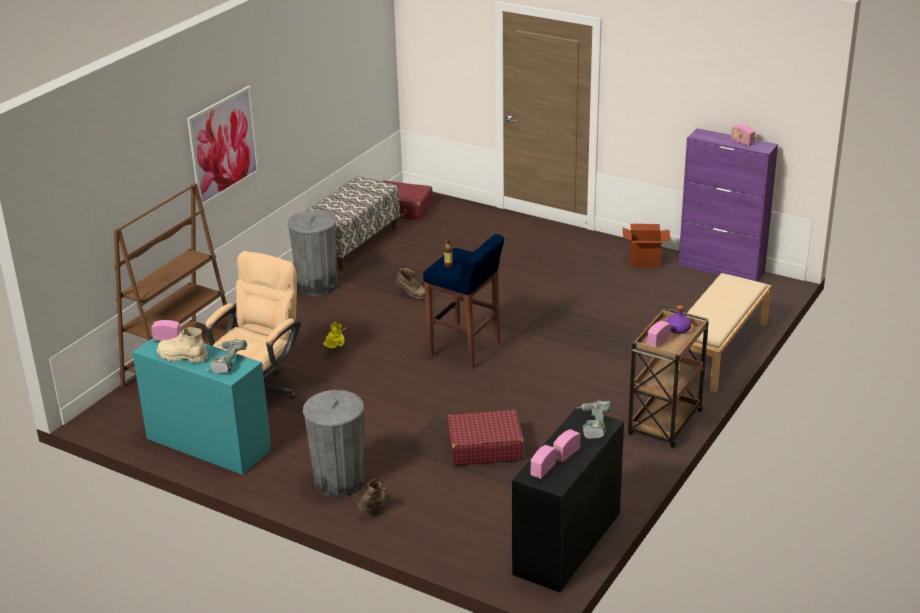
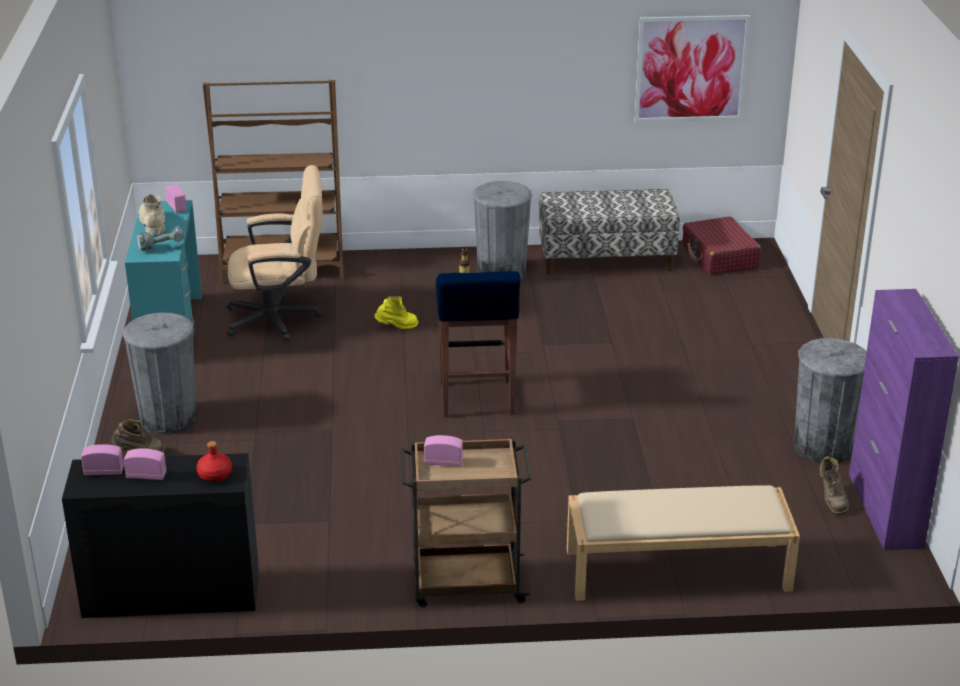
camera: 55 degrees right, 0 degrees up
picture [187,86,260,206] -> picture moved to [634,15,751,122]
brown boot [396,268,425,299] -> brown boot moved to [820,456,849,515]
red suitcase [447,409,524,466] -> none
power drill [577,400,612,439] -> red bottle [196,441,232,482]
cardboard box [622,224,671,268] -> grey trash can [794,338,867,463]
purple bottle [666,305,691,334] -> none
radio [731,125,755,146] -> none

